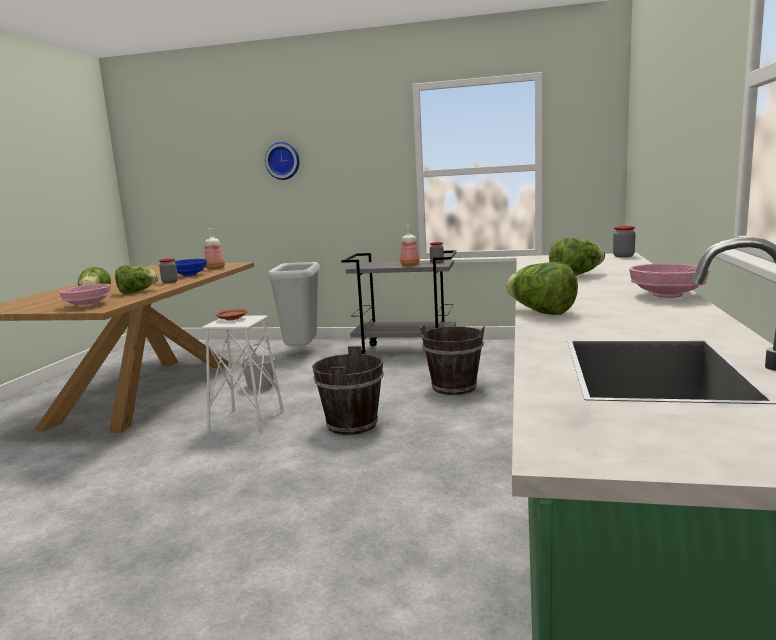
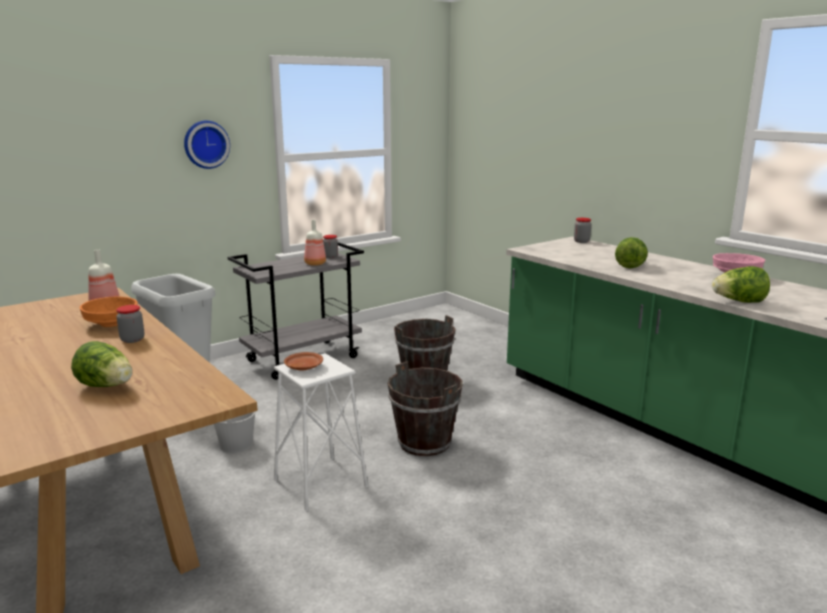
camera: 50 degrees left, 5 degrees up
pink bowl [59,284,110,307] -> none
lettuce [115,265,158,294] -> none
blue bowl [174,259,207,276] -> orange bowl [79,297,138,327]
wall clock [265,142,300,180] -> wall clock moved to [184,121,230,169]

